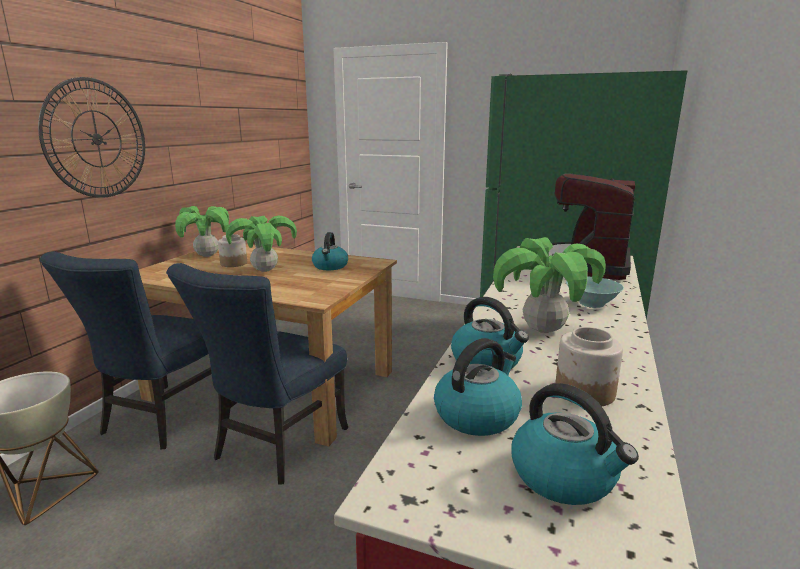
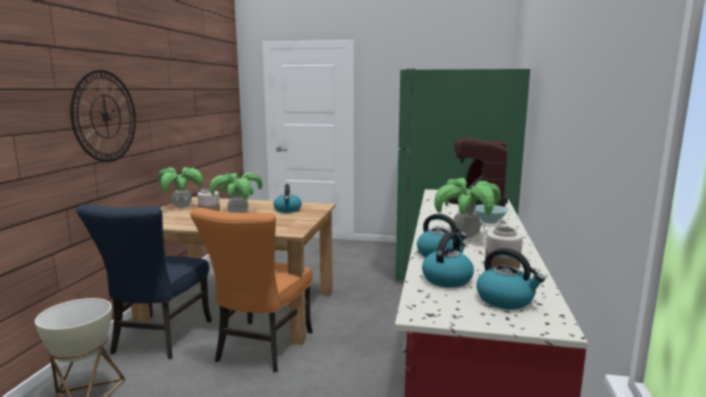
camera: 10 degrees left, 5 degrees down
blue chair [166,263,348,485] -> orange chair [190,207,313,373]

